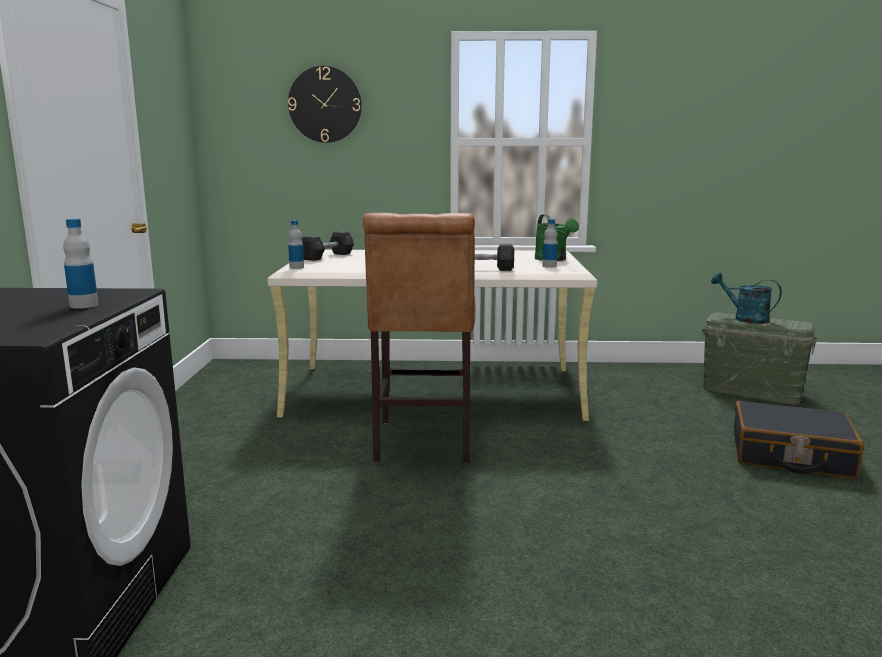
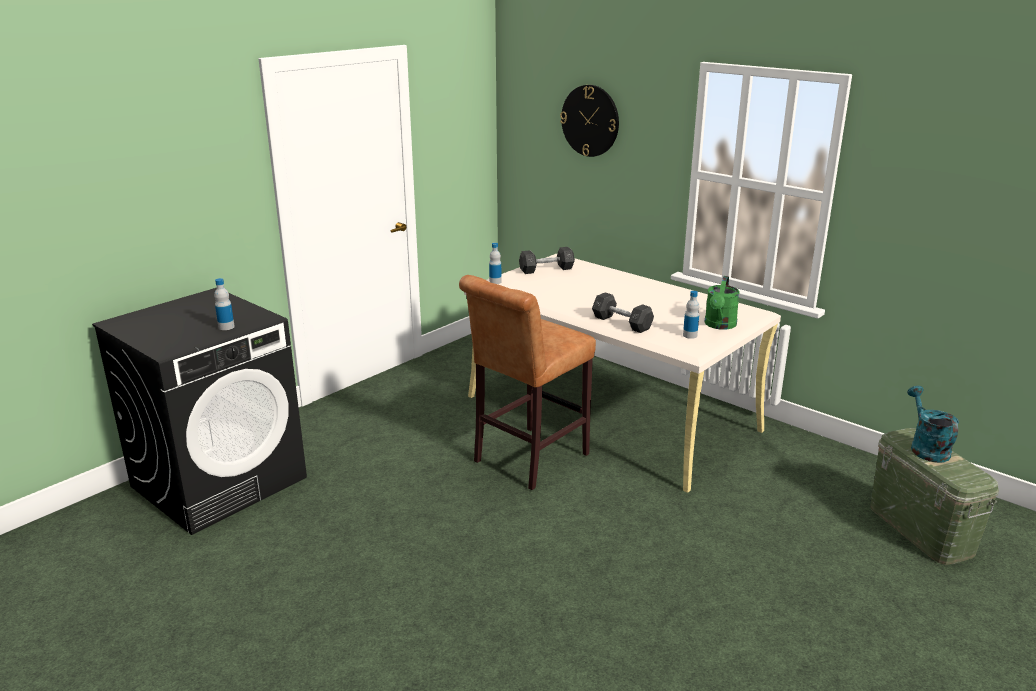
camera: 40 degrees right, 10 degrees up
black suitcase [734,401,864,479] -> none

